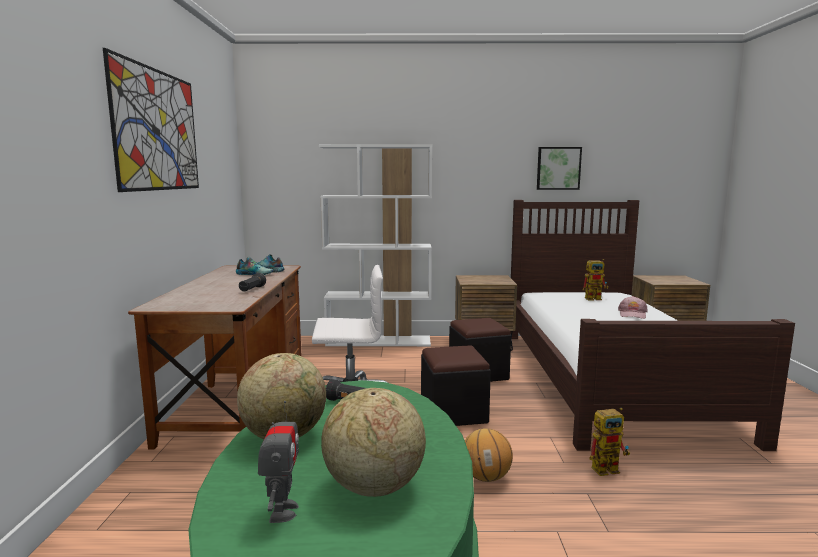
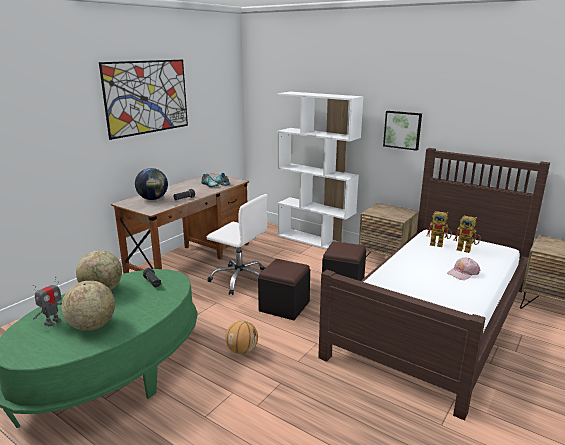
camera: 35 degrees right, 10 degrees up
picture [537,147,582,190] -> picture moved to [383,111,422,151]
toy robot [590,408,630,476] -> toy robot moved to [426,211,452,247]
none -> globe [135,168,168,200]

